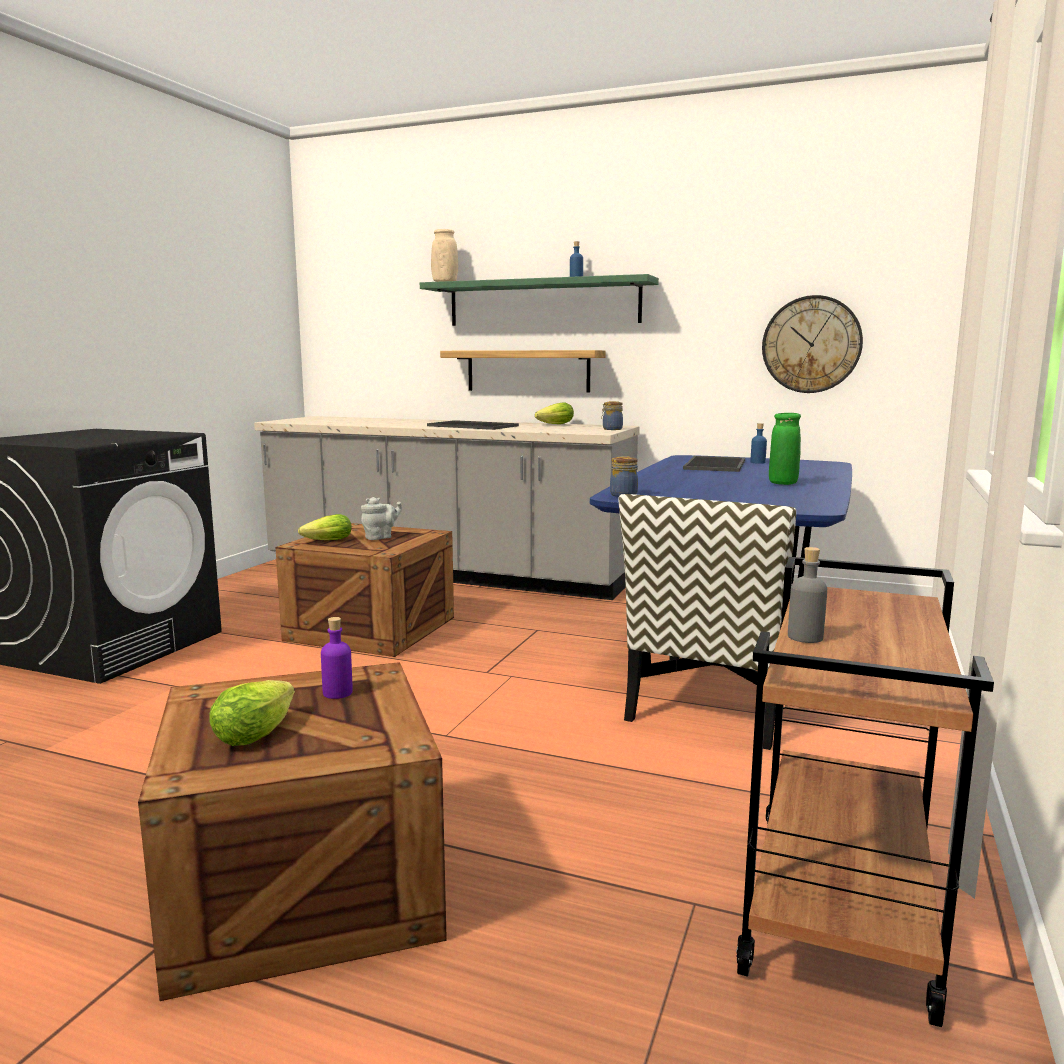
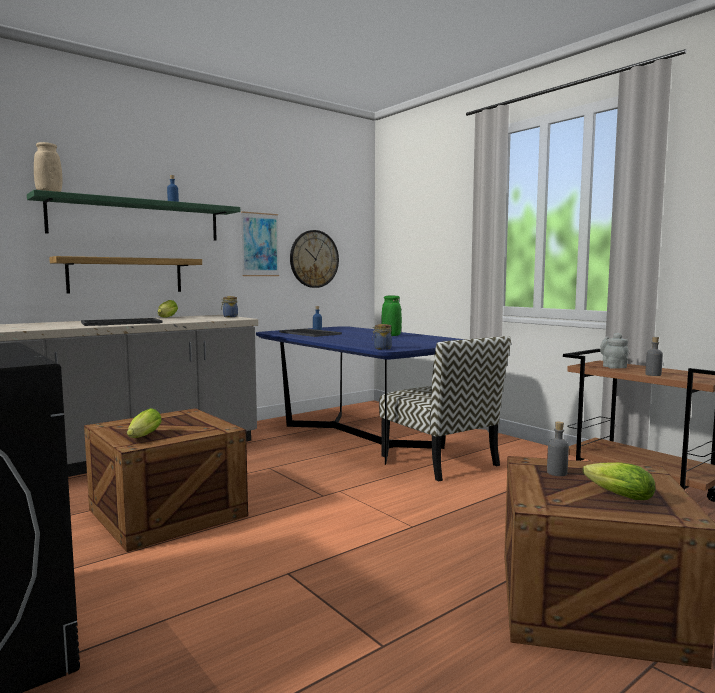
camera: 60 degrees left, 5 degrees down
purple bottle [321,617,353,699] -> grey bottle [547,422,569,476]
grey teapot [361,497,402,540] -> grey teapot moved to [600,333,629,369]
none -> picture [241,211,279,276]

